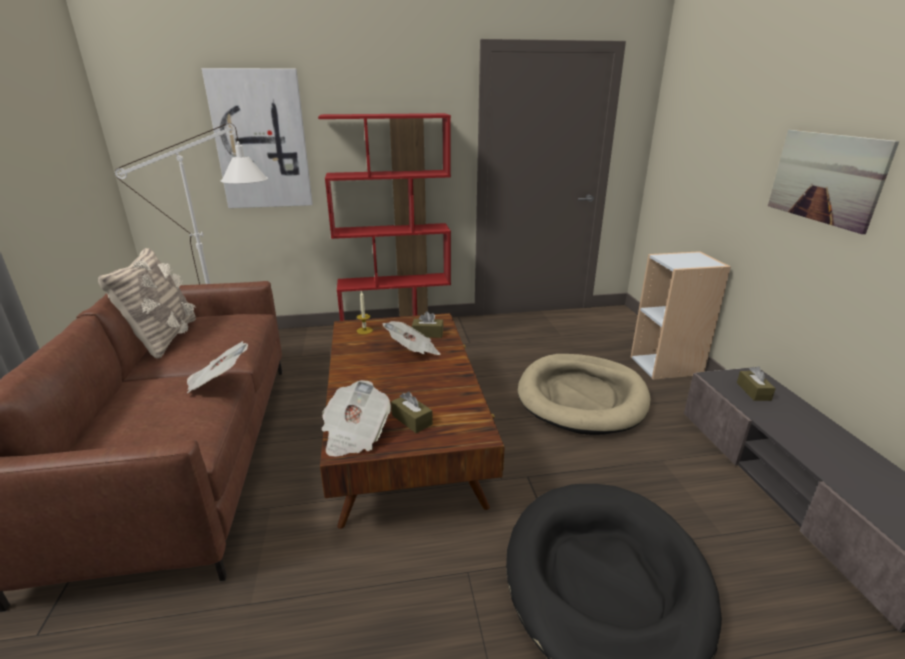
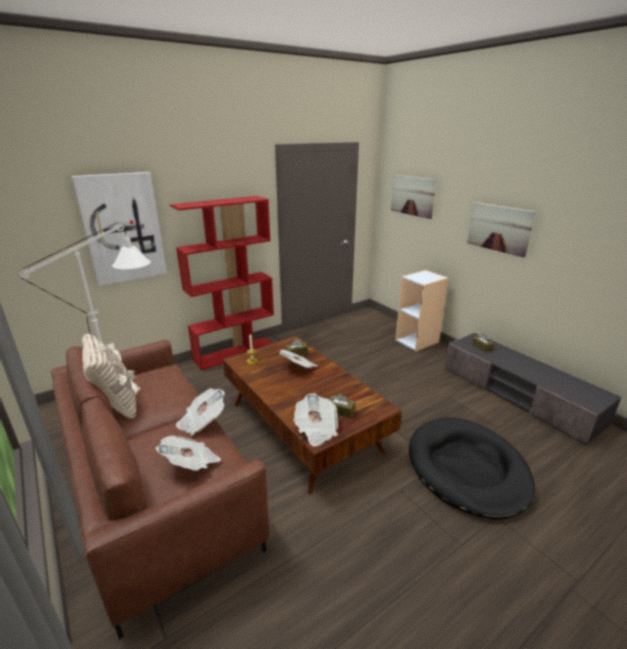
camera: 25 degrees left, 0 degrees up
beige dog bed [518,354,651,435] -> none
none -> newspaper [155,435,221,471]
none -> picture [391,175,436,219]

